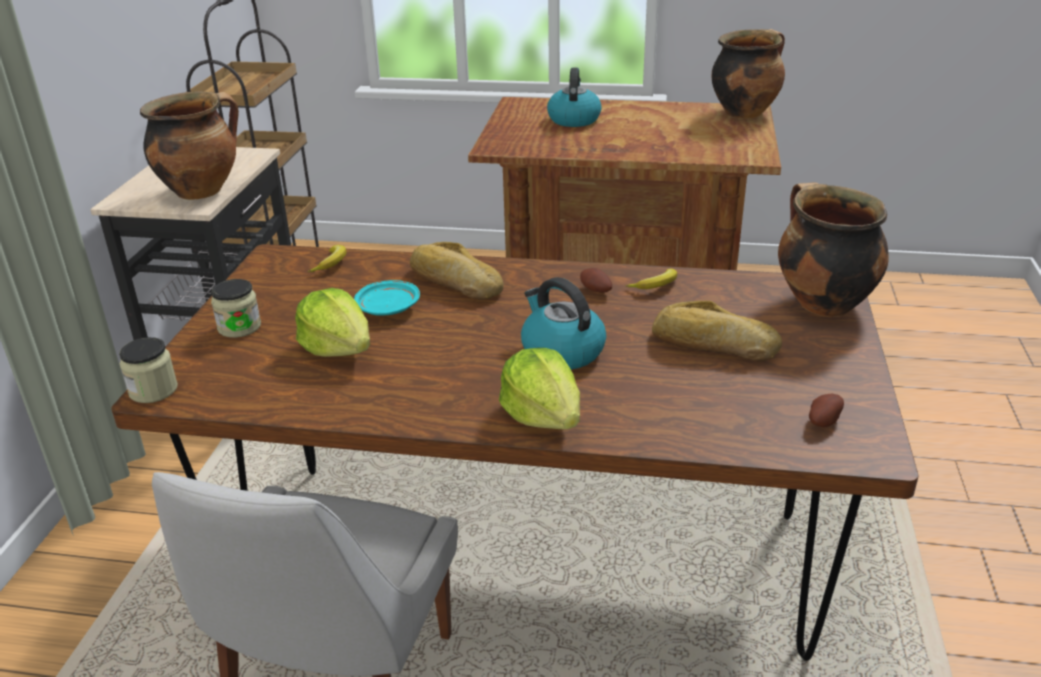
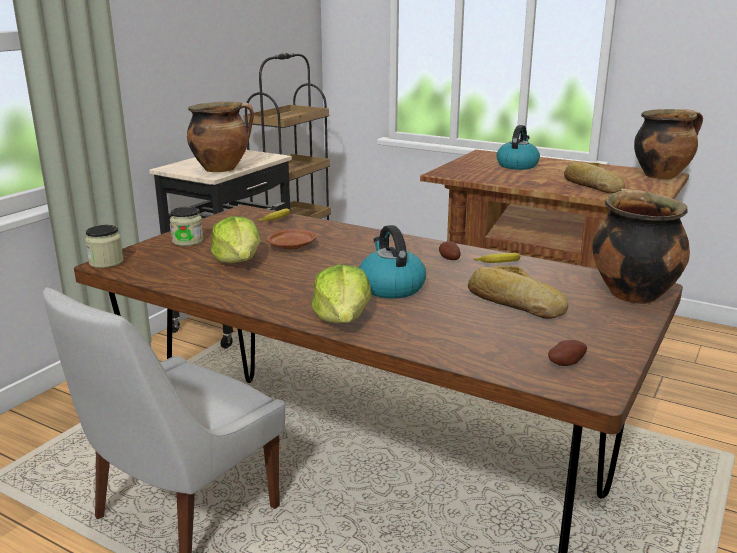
camera: 20 degrees right, 10 degrees down
turquoise plate [354,280,420,316] -> brown plate [266,229,316,249]
bread [410,242,504,300] -> bread moved to [564,162,625,193]

